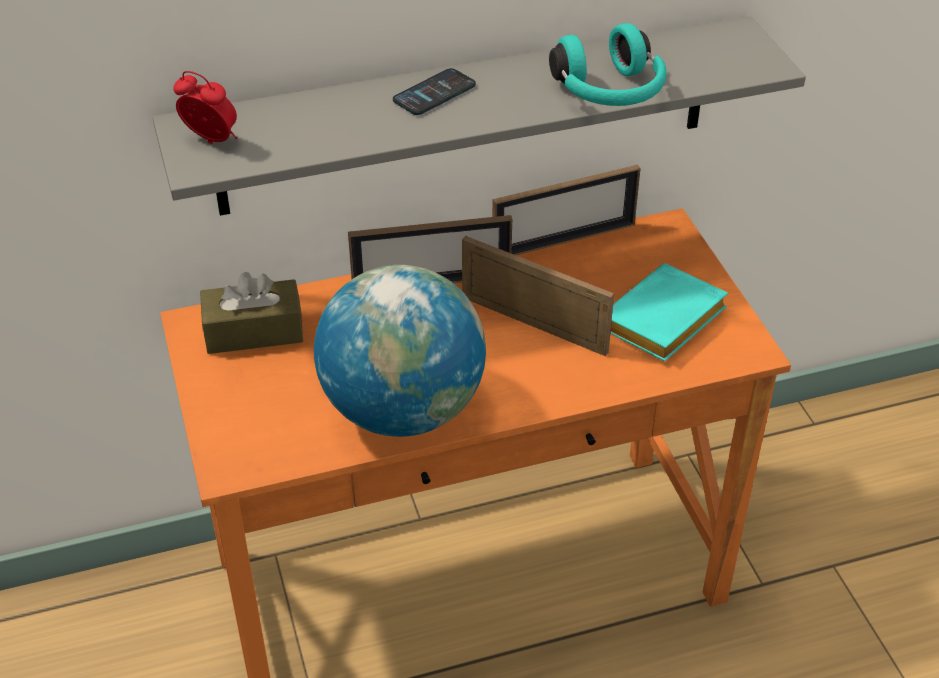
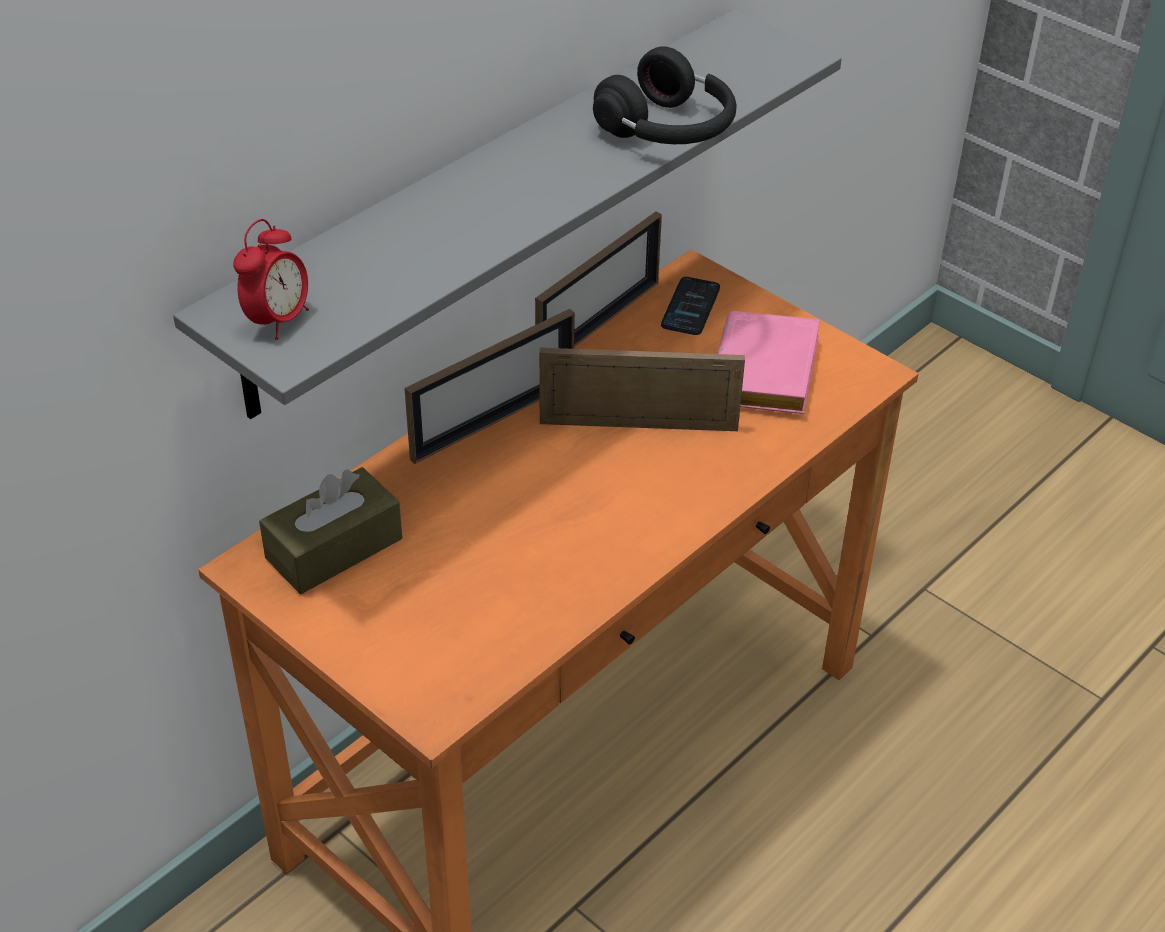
camera: 30 degrees left, 0 degrees up
alarm clock [173,71,237,144] -> alarm clock turned 120 degrees clockwise [233,219,309,340]
globe [314,265,486,437] -> none
phone [393,68,476,115] -> phone moved to [661,277,720,335]
turquoise headphones [549,23,667,106] -> black headphones [593,46,736,144]
turquoise book [610,263,728,362] -> pink book [717,311,820,414]

